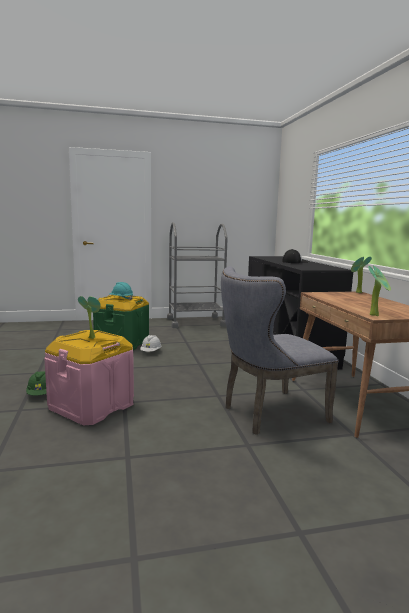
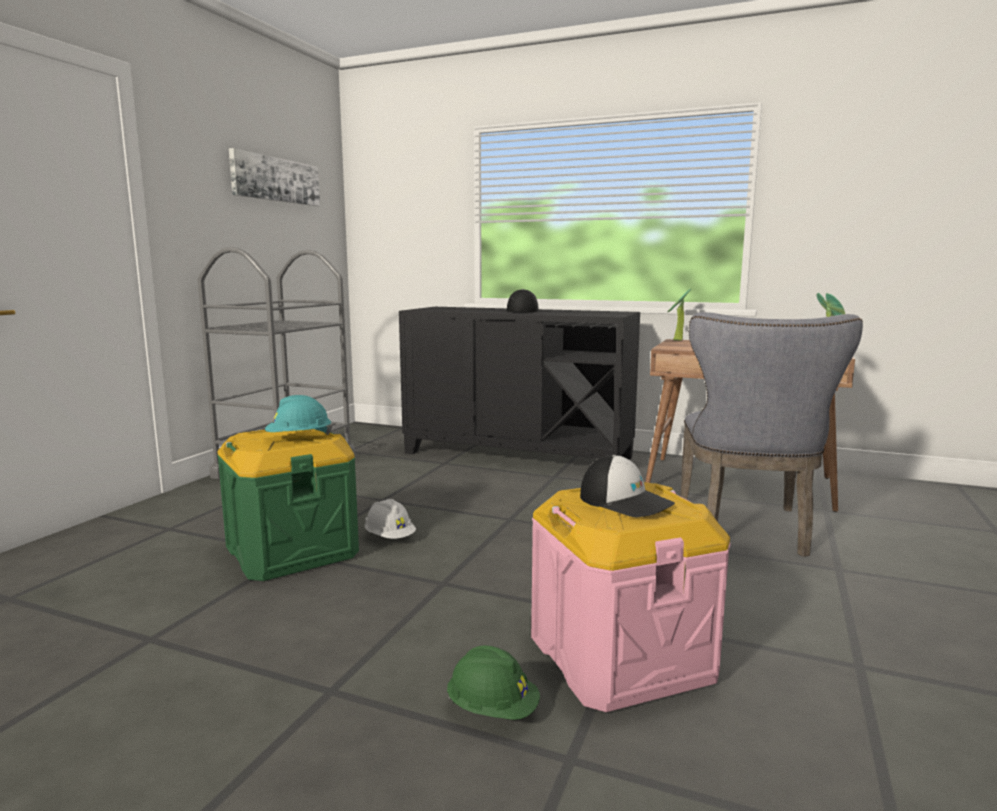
camera: 55 degrees left, 0 degrees up
potted plant [78,296,101,339] -> cap [580,455,675,518]
none -> picture [229,148,320,206]

